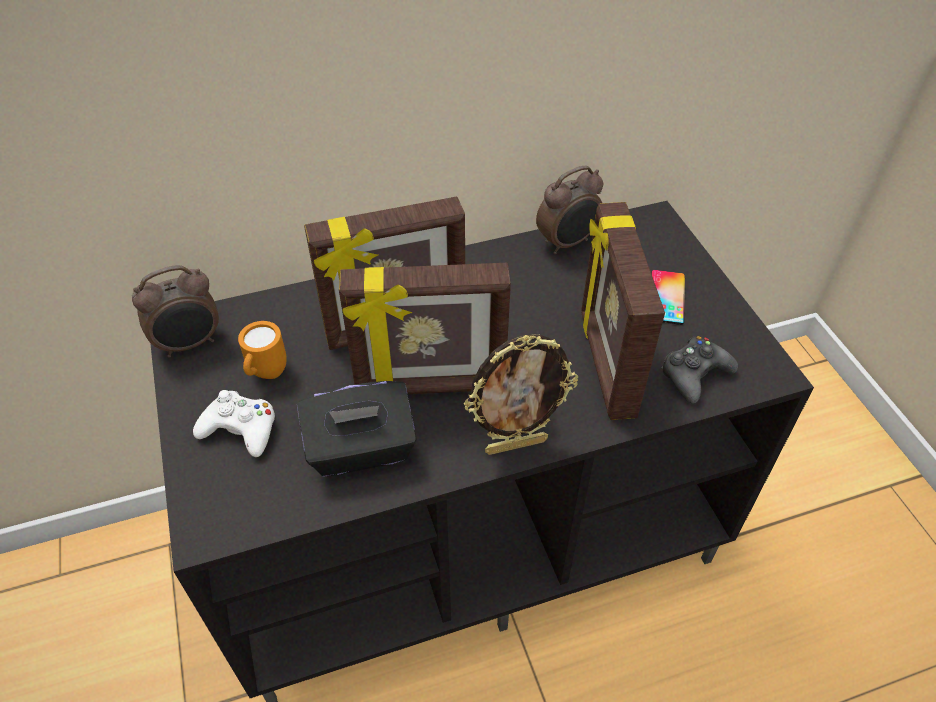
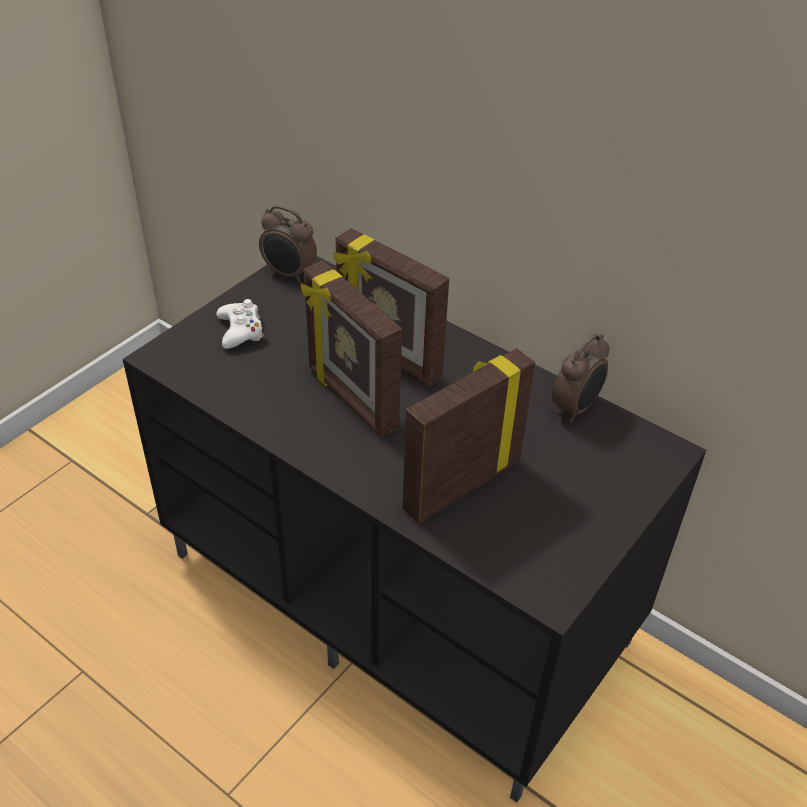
camera: 55 degrees right, 5 degrees down
orange mug [238,321,287,379] -> none
black tissue box [297,381,417,477] -> none
picture frame [464,335,578,455] -> none
alarm clock [536,165,603,254] -> alarm clock turned 75 degrees counterclockwise [552,333,609,422]
phone [651,270,685,325] -> none
black game controller [661,336,738,404] -> none

